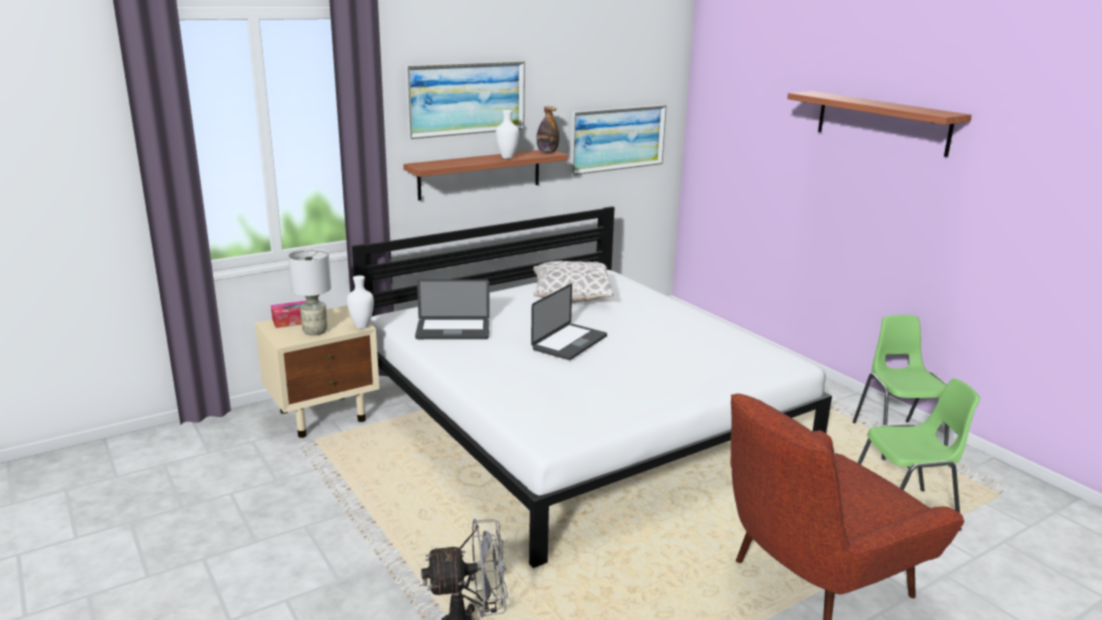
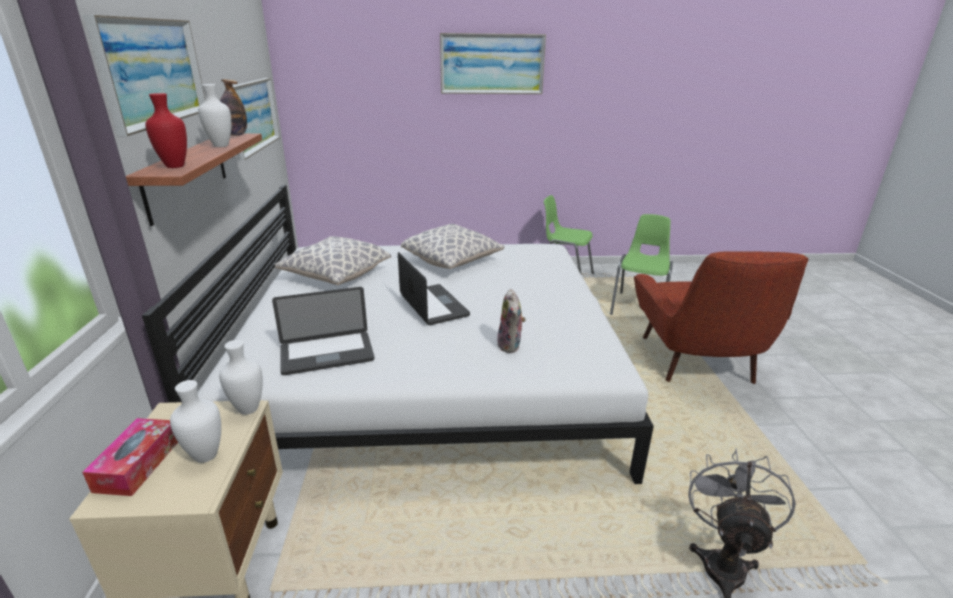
camera: 60 degrees left, 5 degrees up
grey table lamp [288,249,331,336] -> white vase [170,380,221,463]
laptop [415,279,490,339] -> laptop turned 45 degrees clockwise [272,287,374,375]
shelf [787,91,972,157] -> picture [440,33,546,94]
none -> red vase [145,93,187,168]
none -> pillow [401,224,504,269]
none -> plush toy [497,289,526,353]

